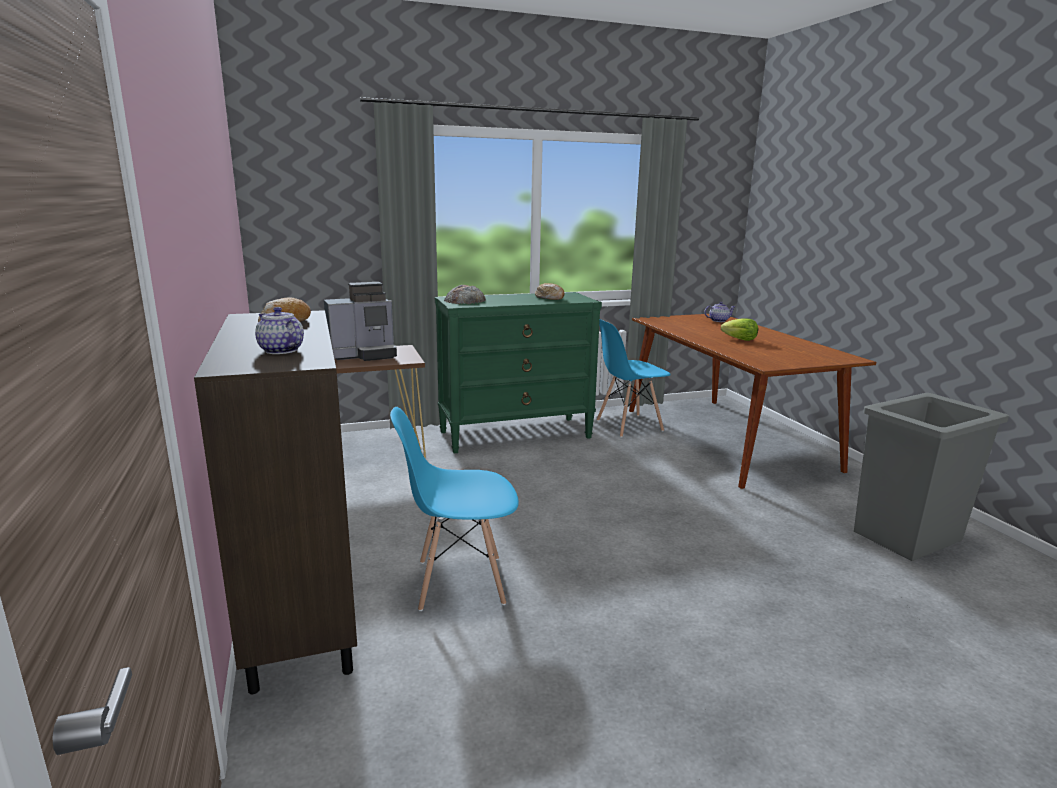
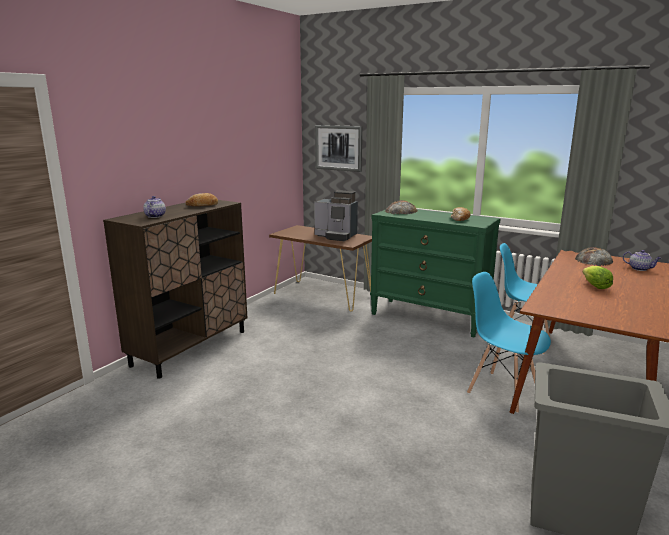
camera: 50 degrees right, 0 degrees up
blue chair [390,407,519,611] -> blue chair moved to [467,272,551,413]
none -> picture [315,125,362,172]
none -> bread [575,247,613,266]

